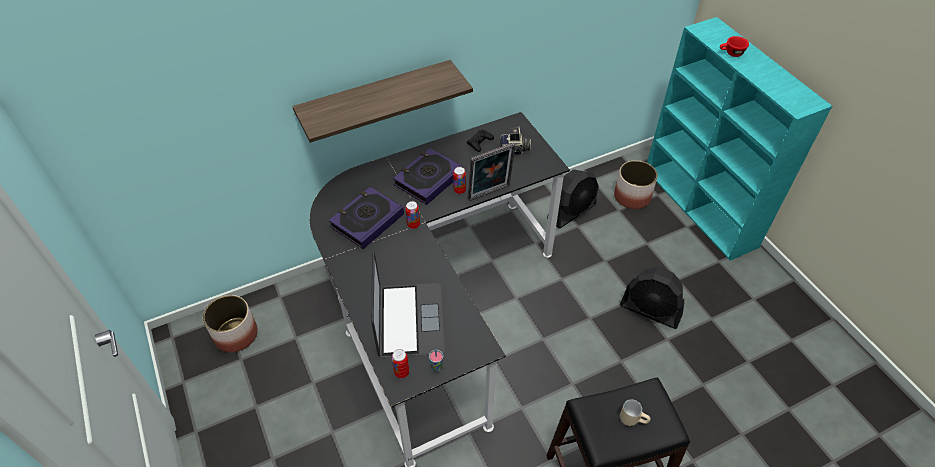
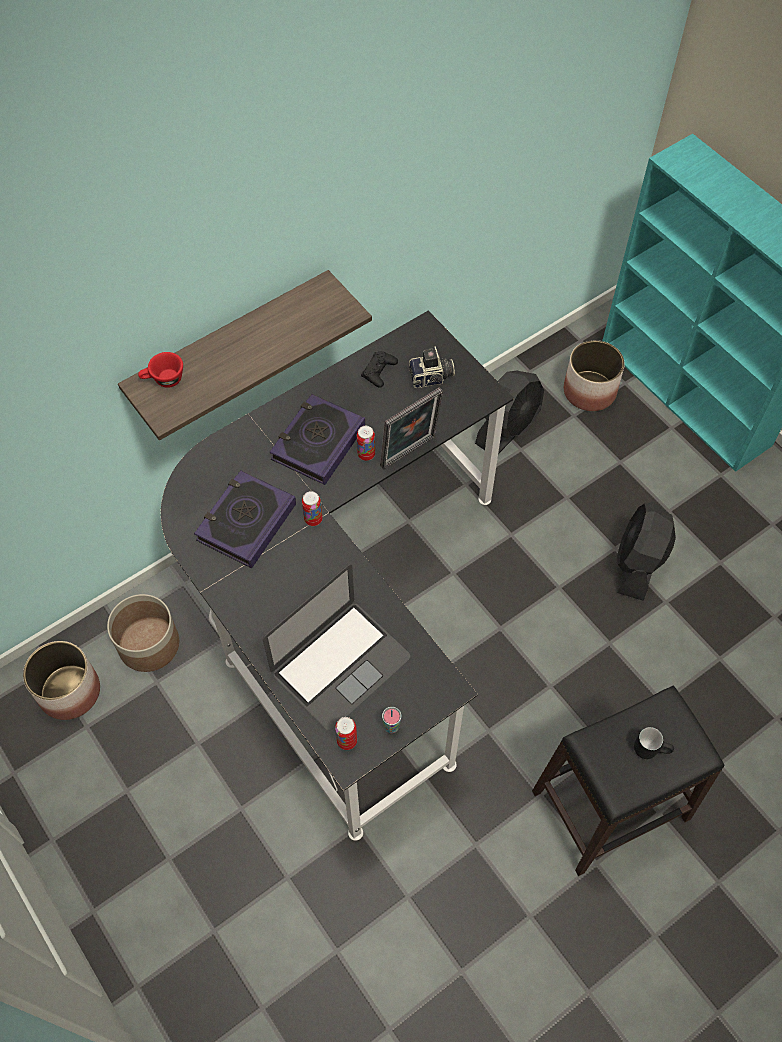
camera: 10 degrees left, 10 degrees up
laptop [371,250,445,357] -> laptop turned 60 degrees clockwise [263,564,410,730]
black fan [619,267,685,329] -> black fan turned 90 degrees clockwise [617,502,676,601]
beige mug [620,399,650,426] -> black mug [634,727,674,759]
red cup [720,36,749,57] -> red cup moved to [138,352,183,388]
none -> planter [107,594,179,672]

